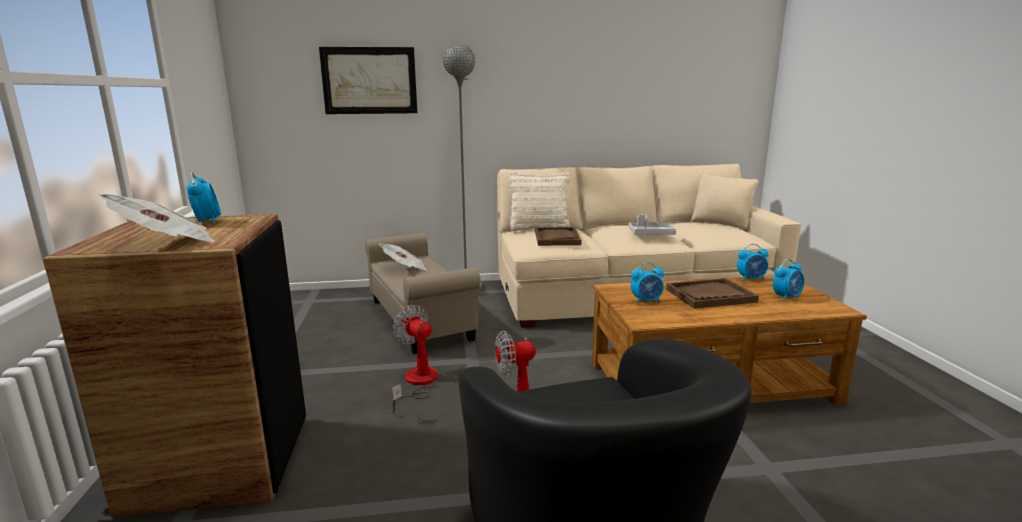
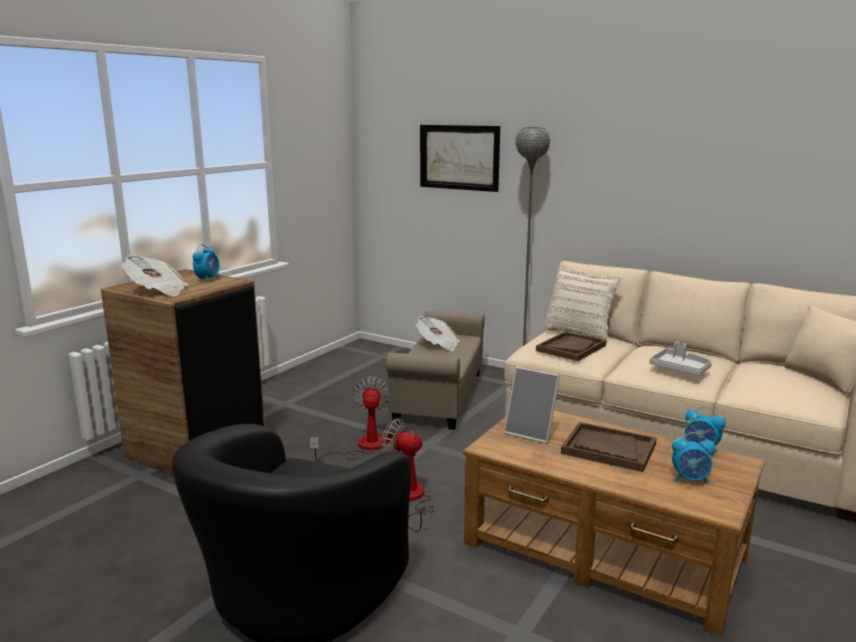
camera: 40 degrees right, 0 degrees up
alarm clock [631,262,664,304] -> picture frame [504,366,560,444]

